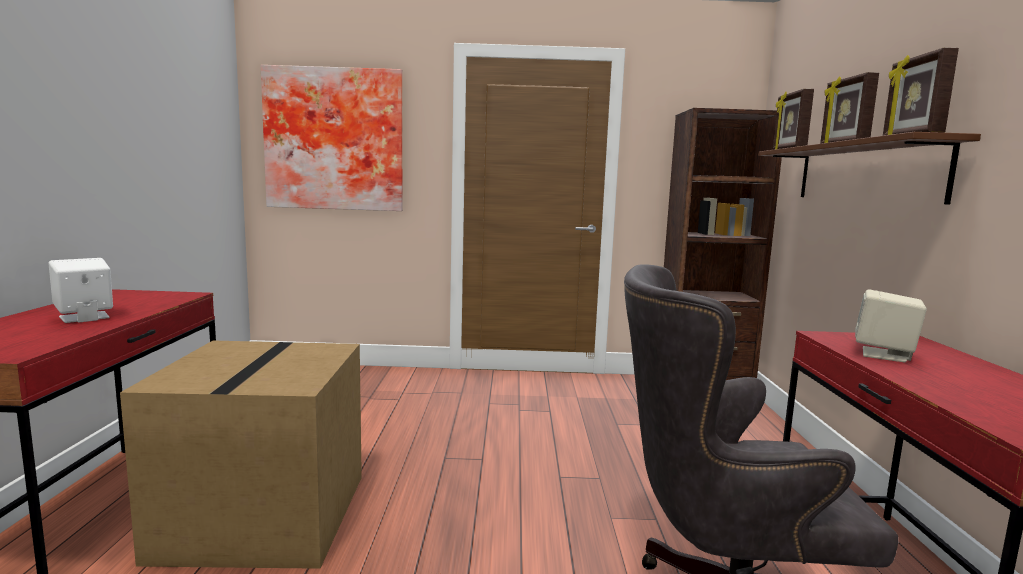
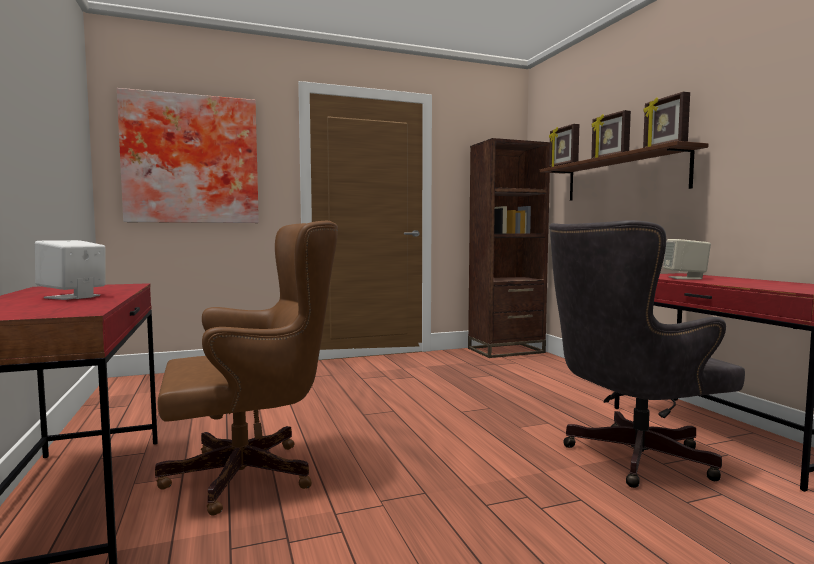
camera: 20 degrees left, 5 degrees down
cardboard box [120,341,362,569] -> brown office chair [155,221,338,516]

